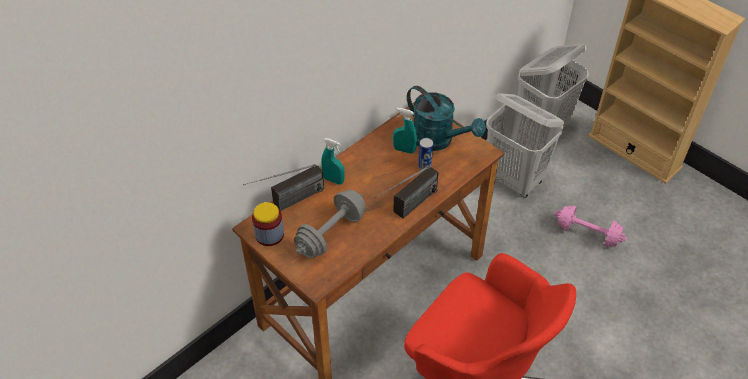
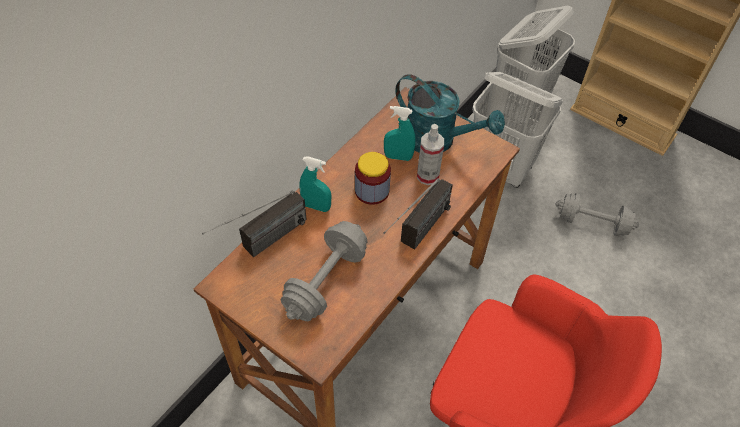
camera: 10 degrees left, 5 degrees up
jar [252,202,284,246] -> jar moved to [355,152,391,205]
can [418,138,433,170] -> spray bottle [417,124,444,185]
pink dumbbell [555,205,627,247] -> grey dumbbell [556,193,639,236]

